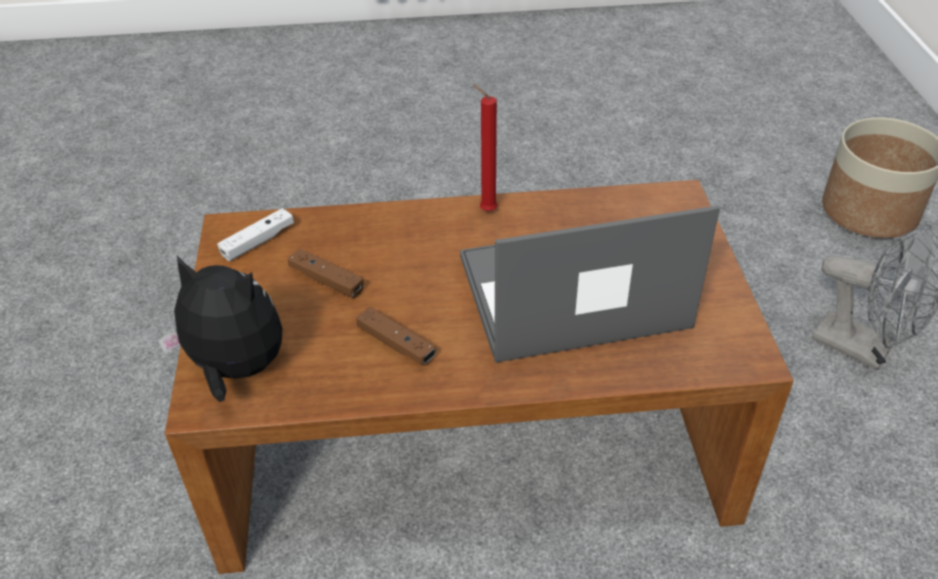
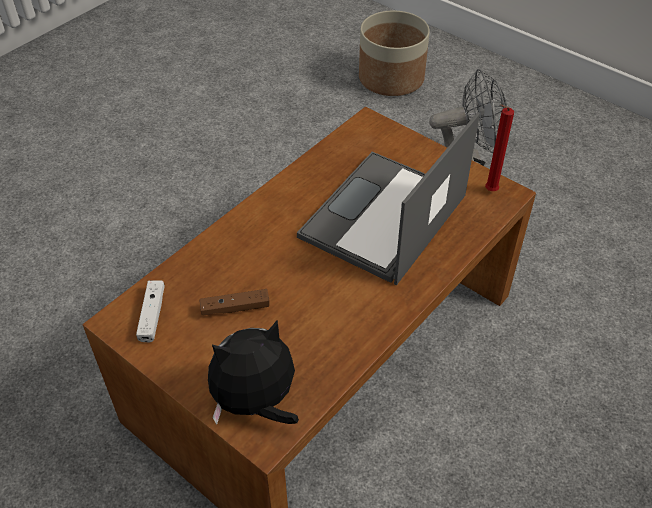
camera: 45 degrees left, 5 degrees up
brown game controller [356,307,436,365] -> none
red candle [473,84,498,212] -> red candle moved to [485,104,514,191]

